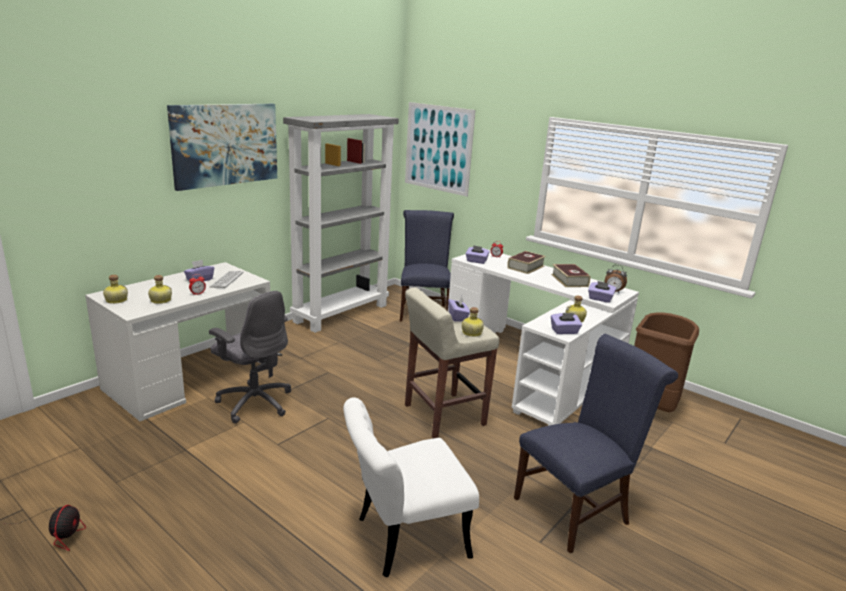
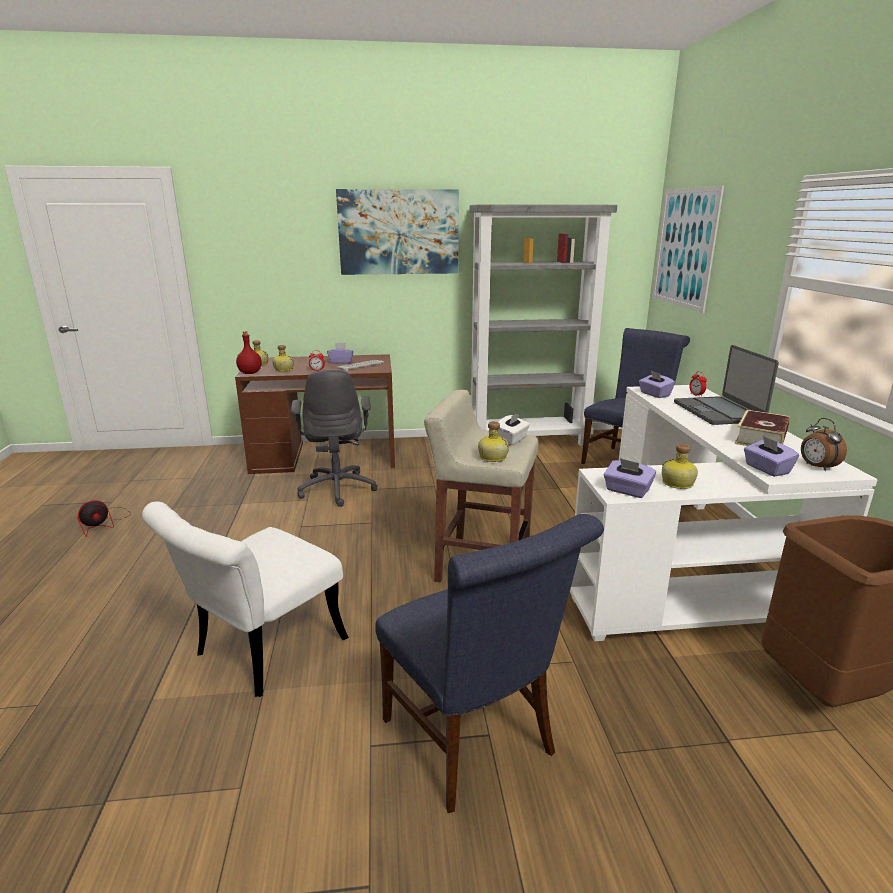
camera: 45 degrees right, 0 degrees up
white desk [85,262,270,421] -> brown desk [235,354,395,474]
white chair [343,397,479,577] -> white chair turned 75 degrees counterclockwise [142,501,349,697]
purple tissue box [448,296,470,322] -> white tissue box [497,413,530,446]
book [507,251,546,274] -> laptop [674,345,779,425]
blue chair [514,334,678,553] -> blue chair turned 45 degrees clockwise [375,514,604,813]
none -> red bottle [236,331,262,374]

